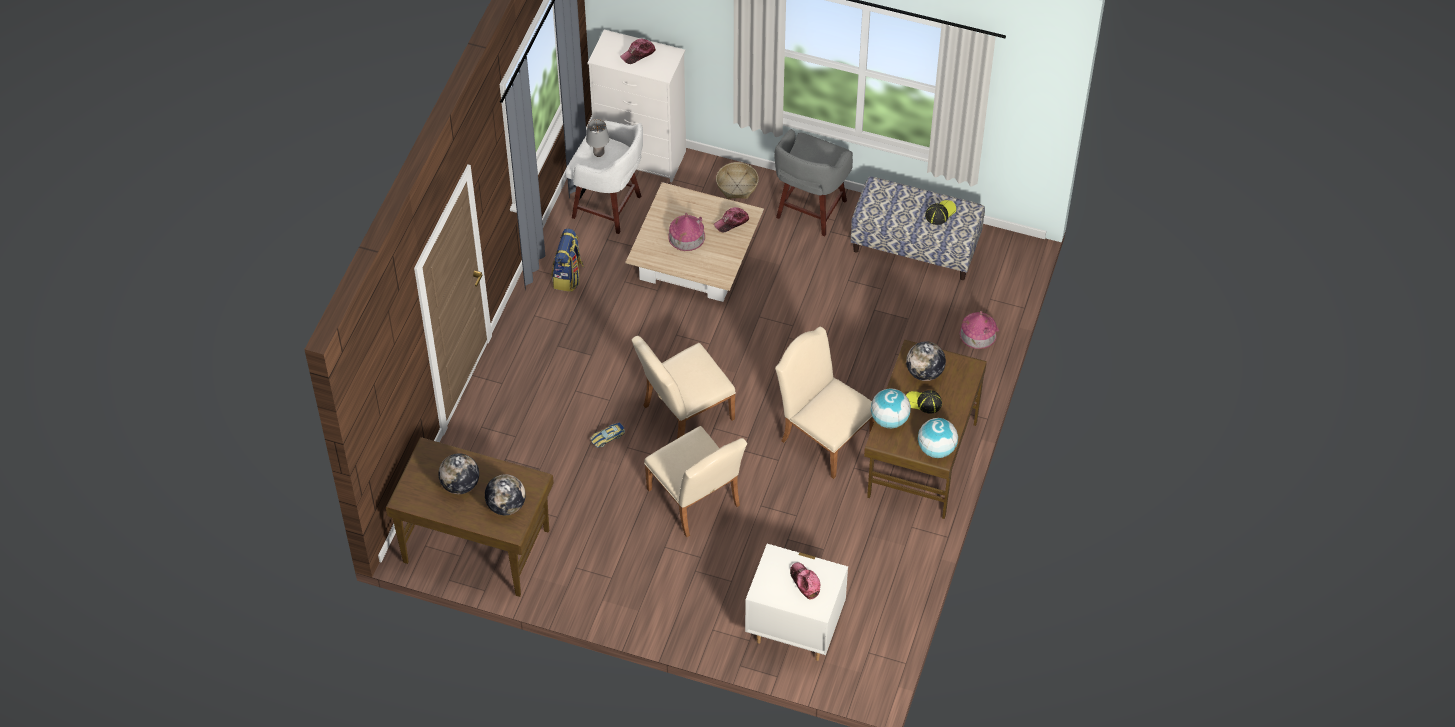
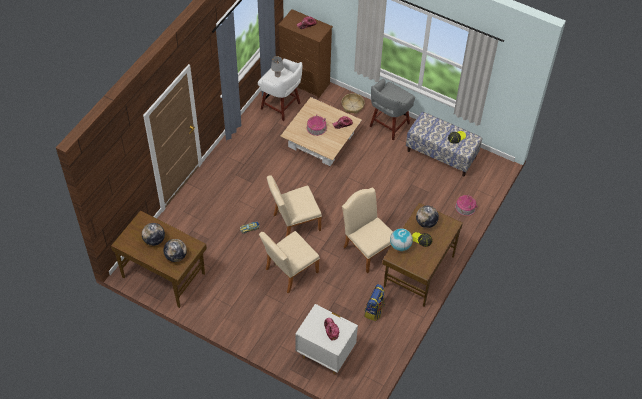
camera: 10 degrees right, 0 degrees up
backpack [552,229,584,292] -> backpack moved to [365,284,385,321]
white dresser [588,30,686,182] -> brown dresser [278,9,333,99]
beige chair [644,426,747,537] -> beige chair turned 75 degrees clockwise [259,231,320,293]
globe [918,418,958,458] -> none

